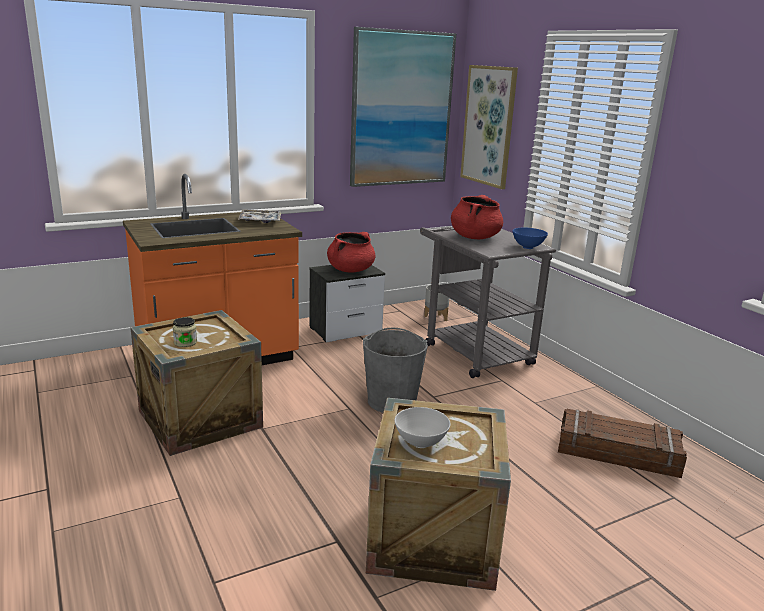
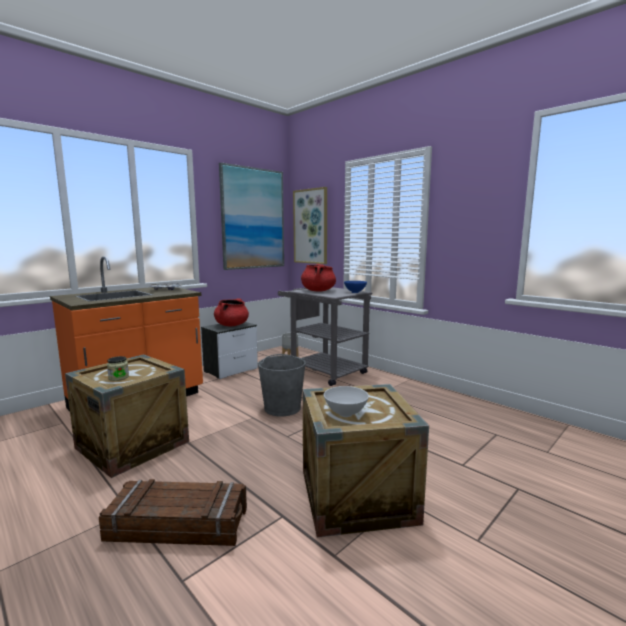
camera: 15 degrees left, 10 degrees down
crate [558,409,687,478] -> crate moved to [99,479,247,546]

